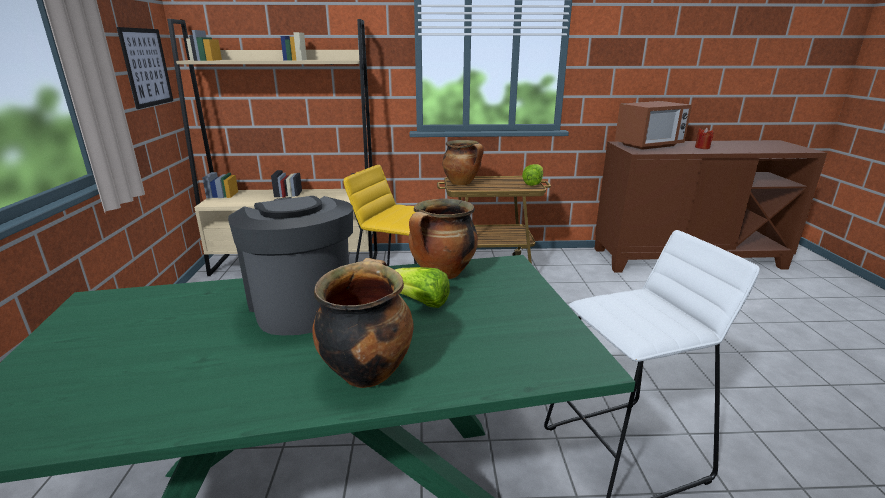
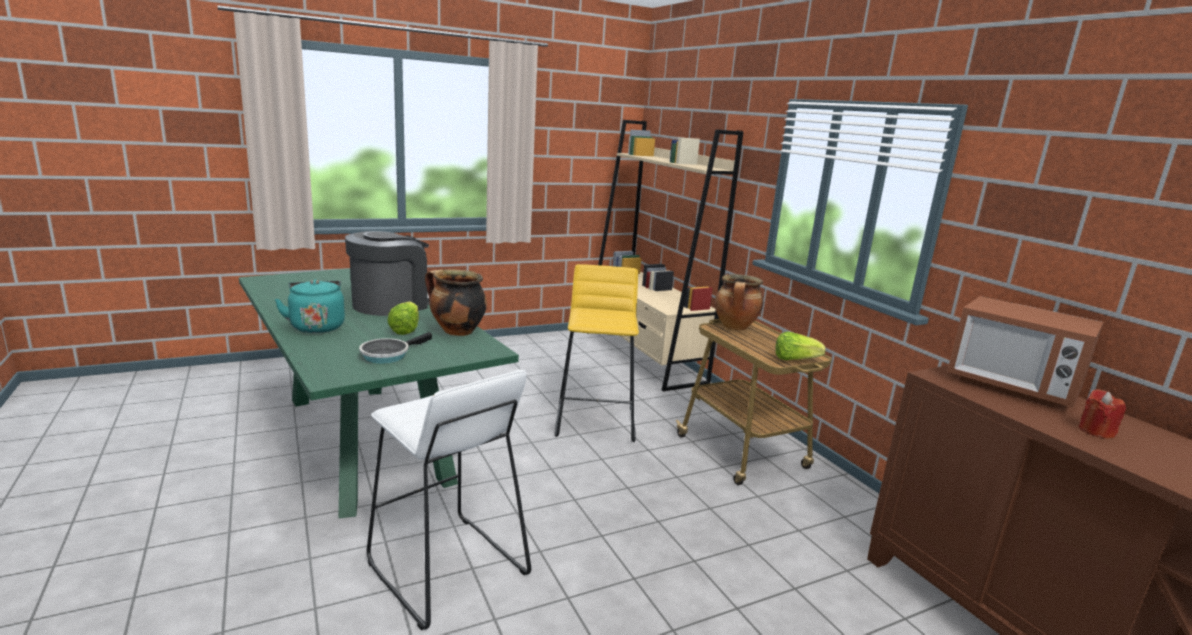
camera: 65 degrees right, 5 degrees down
picture [117,27,173,109] -> none
cooking pot [312,258,413,388] -> turquoise kettle [274,279,345,333]
none -> frying pan [359,332,432,364]

